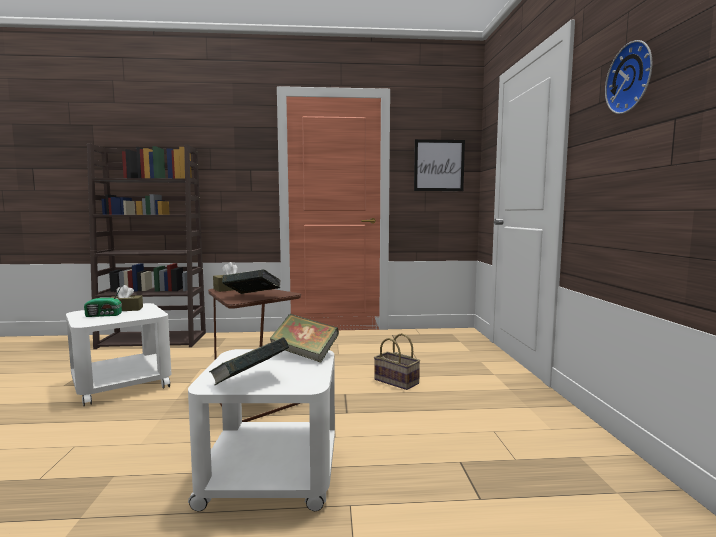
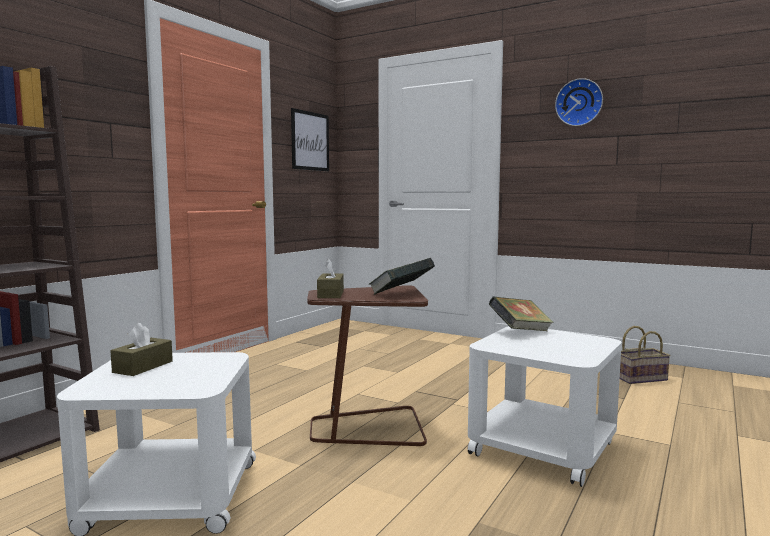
camera: 55 degrees left, 0 degrees up
radio [84,285,122,317] -> none
book [209,337,289,385] -> none
basket [374,333,420,390] -> basket moved to [620,326,670,384]

